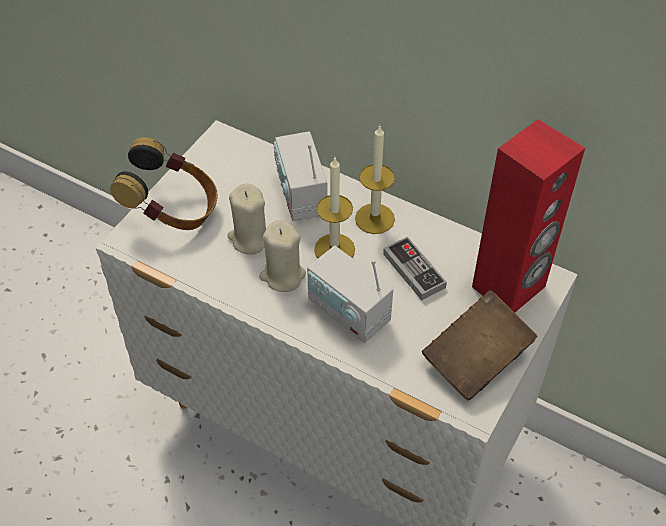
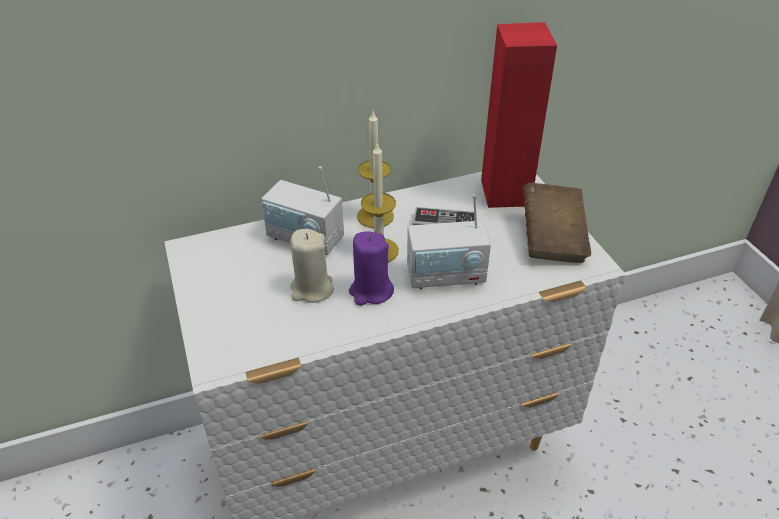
camera: 50 degrees left, 10 degrees down
headphones [110,137,217,230] -> none
beige candle [259,220,306,292] -> purple candle [349,231,394,306]

